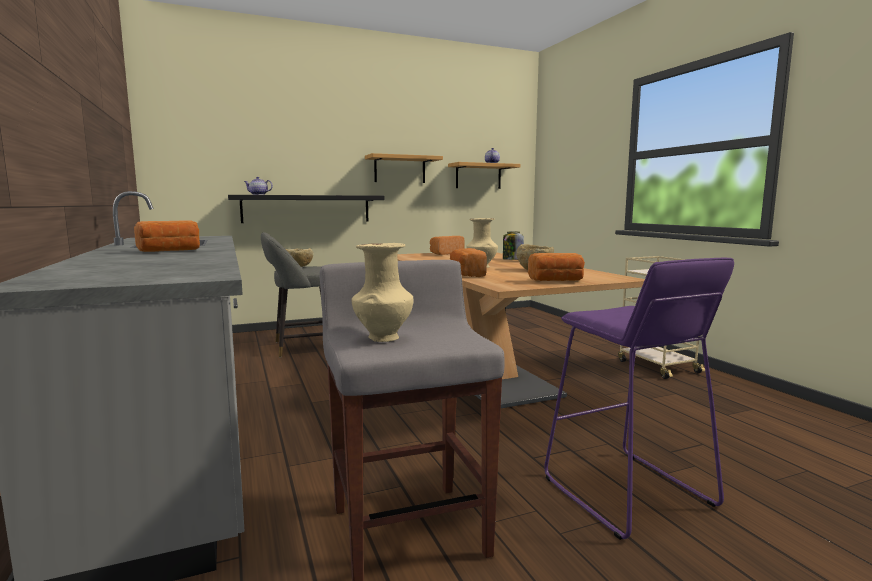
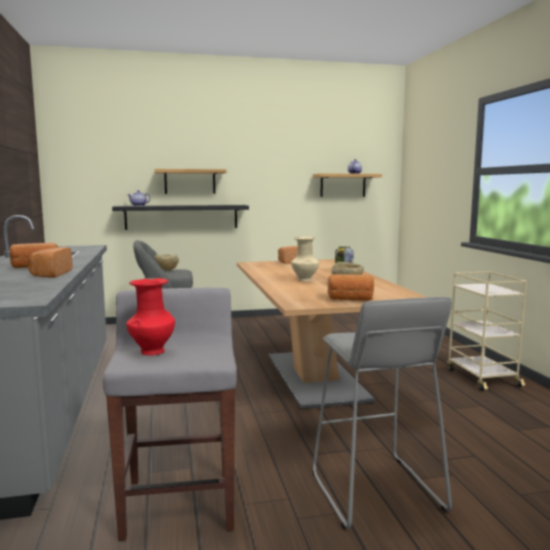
camera: 10 degrees right, 0 degrees up
beige vase [352,243,413,342] -> red vase [126,278,175,355]
shelf [365,153,443,183] -> shelf moved to [155,169,227,194]
bread [450,248,487,277] -> bread moved to [28,247,73,278]
purple stool [544,258,734,540] -> grey stool [313,297,452,529]

